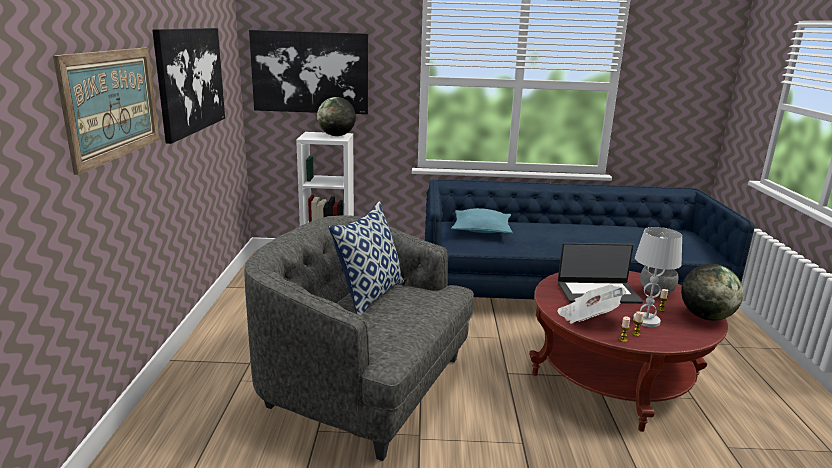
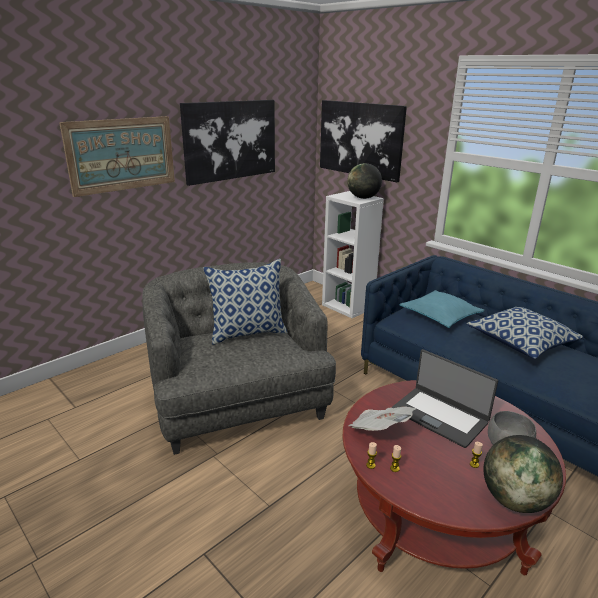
camera: 45 degrees right, 5 degrees up
white table lamp [633,227,682,327] -> none
none -> pillow [466,307,583,359]

